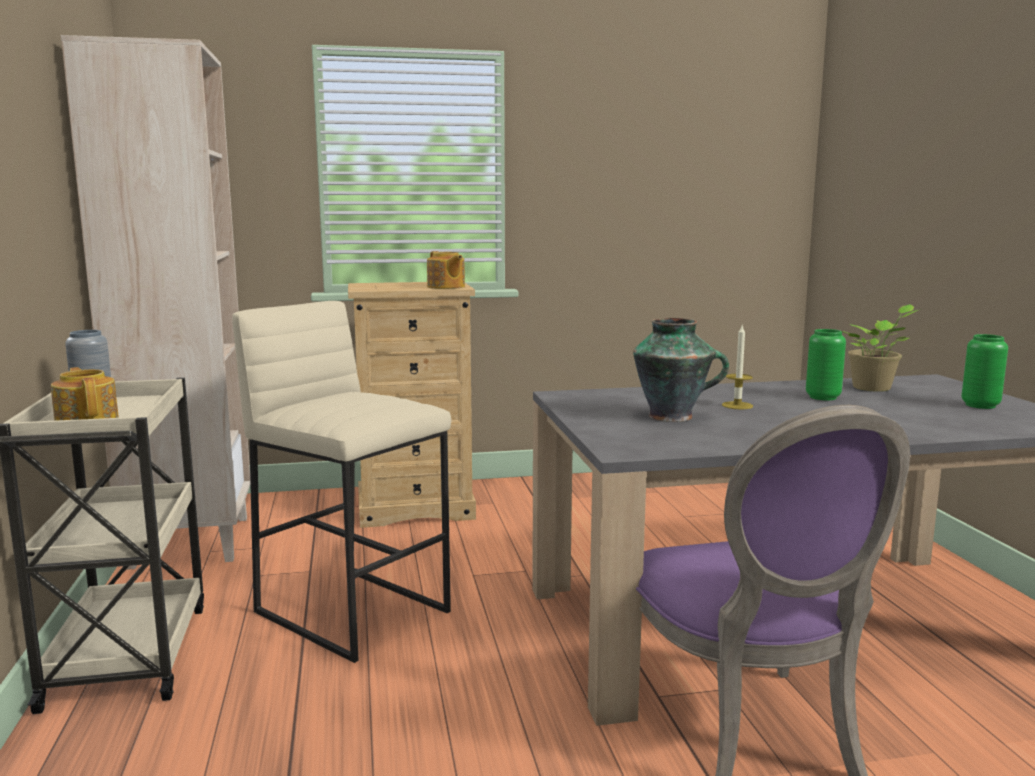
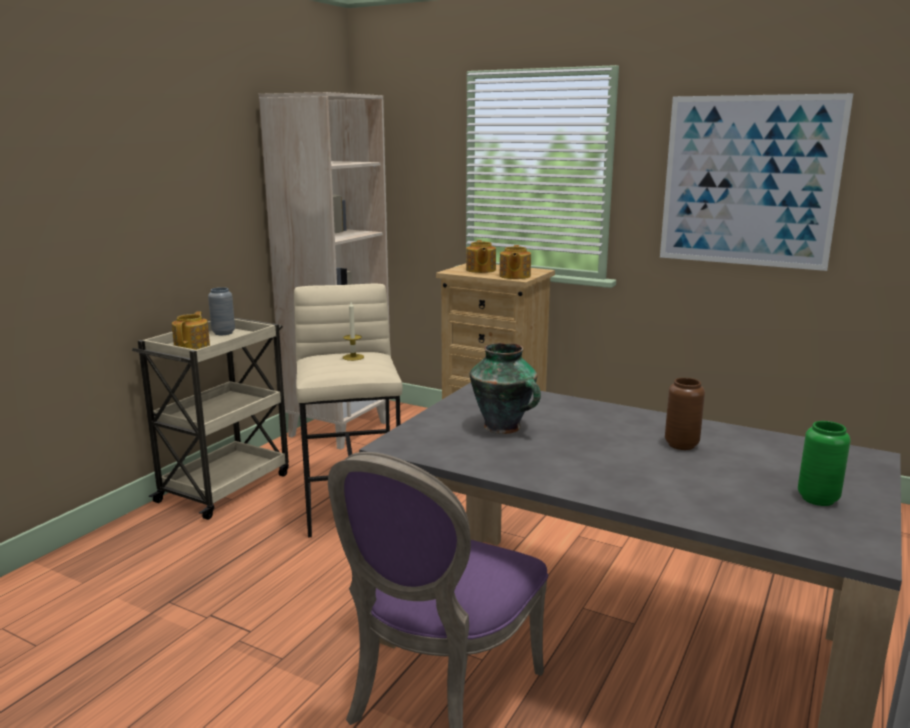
camera: 40 degrees right, 5 degrees up
candle [722,326,753,409] -> candle moved to [343,302,364,361]
green vase [806,329,846,401] -> brown vase [665,378,705,450]
potted plant [842,304,918,392] -> none
none -> teapot [466,240,496,273]
none -> picture [660,93,854,271]

